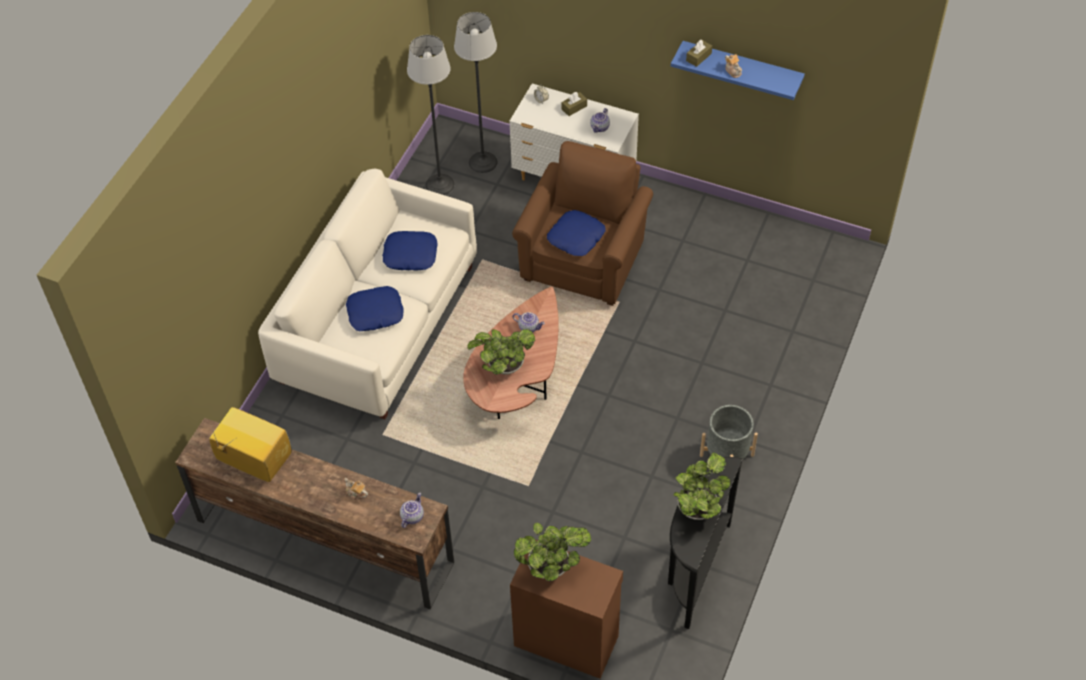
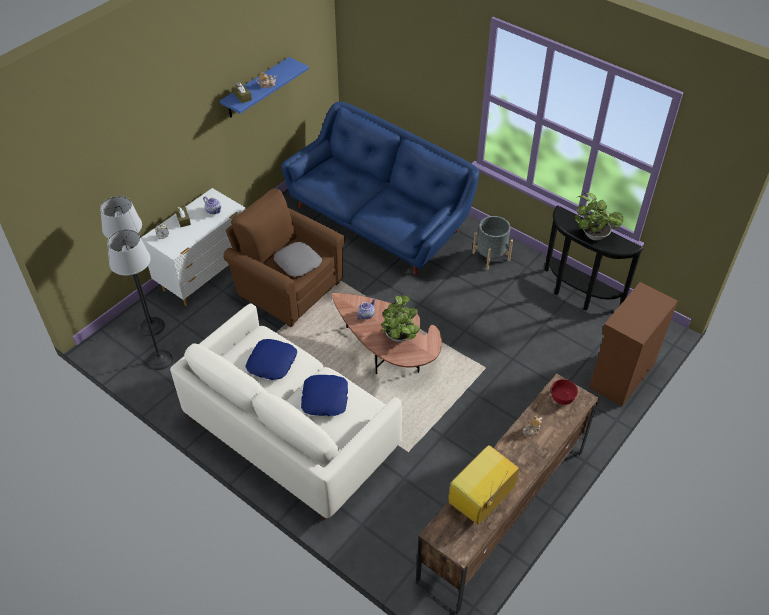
camera: 75 degrees left, 5 degrees down
teapot [400,493,424,528] -> red bowl [551,379,578,405]
potted plant [514,523,591,581] -> none
blue pillow [547,210,606,256] -> grey pillow [274,242,322,277]
none -> blue sofa [281,102,479,275]

